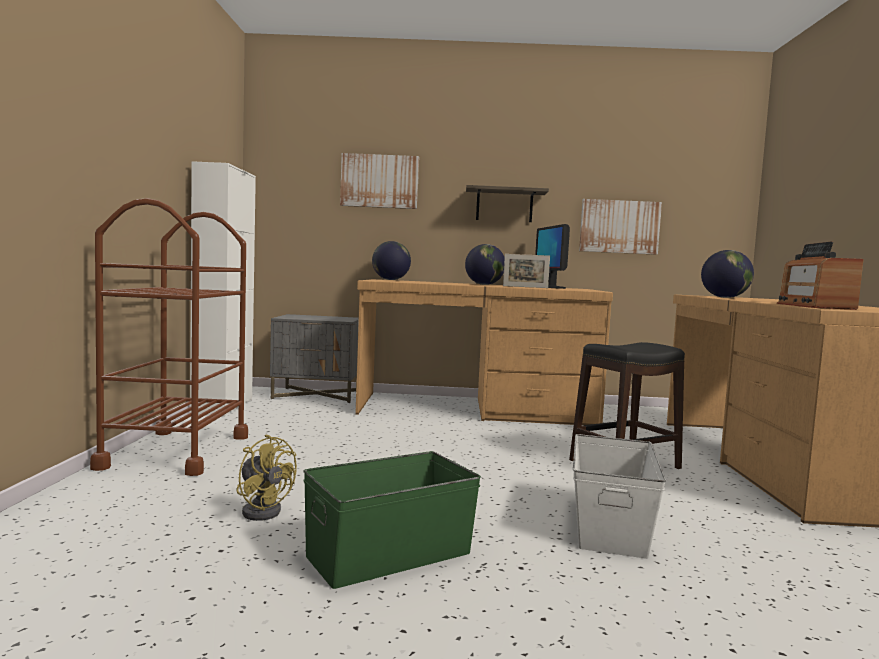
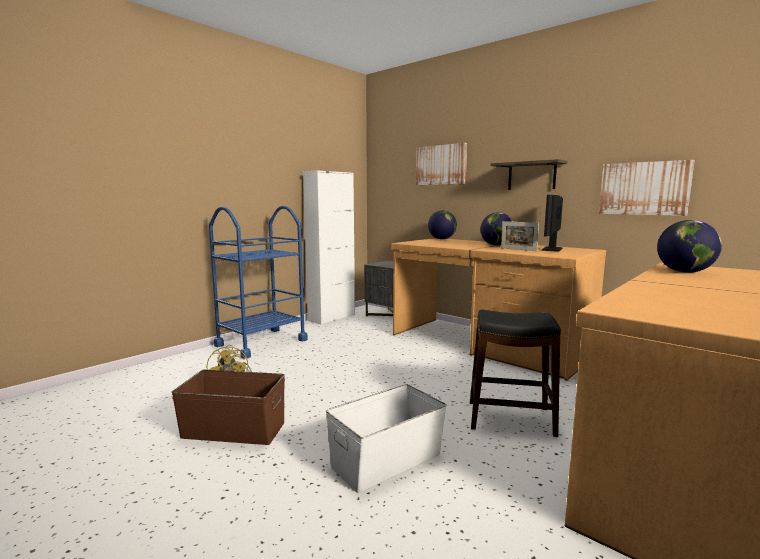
camera: 40 degrees right, 5 degrees up
brown cart [90,198,248,476] -> blue cart [209,206,308,359]
green storage box [303,451,481,589] -> brown storage box [172,370,285,445]
radio [777,241,864,310] -> none

